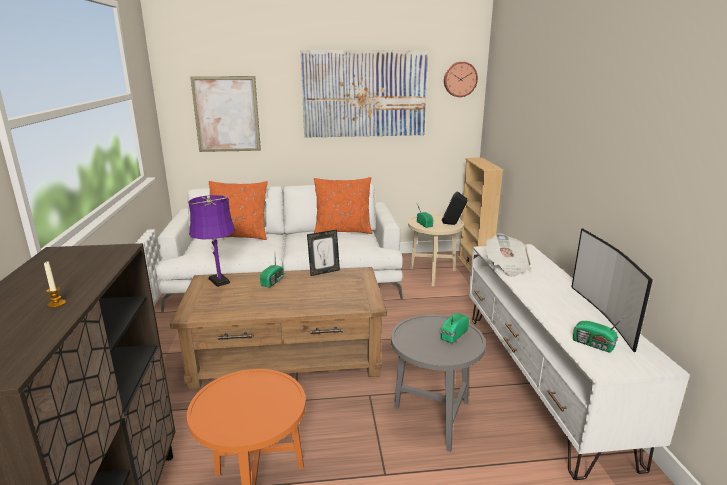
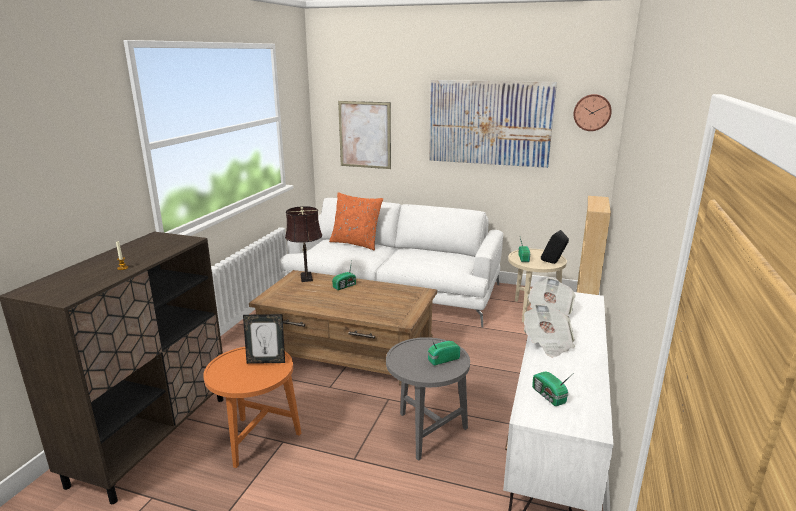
camera: 25 degrees right, 0 degrees up
purple table lamp [188,195,235,287] -> brown table lamp [285,206,322,282]
picture frame [307,230,340,276] -> picture frame moved to [243,314,285,364]
orange pillow [314,177,372,234] -> none
television [571,229,653,352] -> none
none -> newspaper [524,304,575,358]

